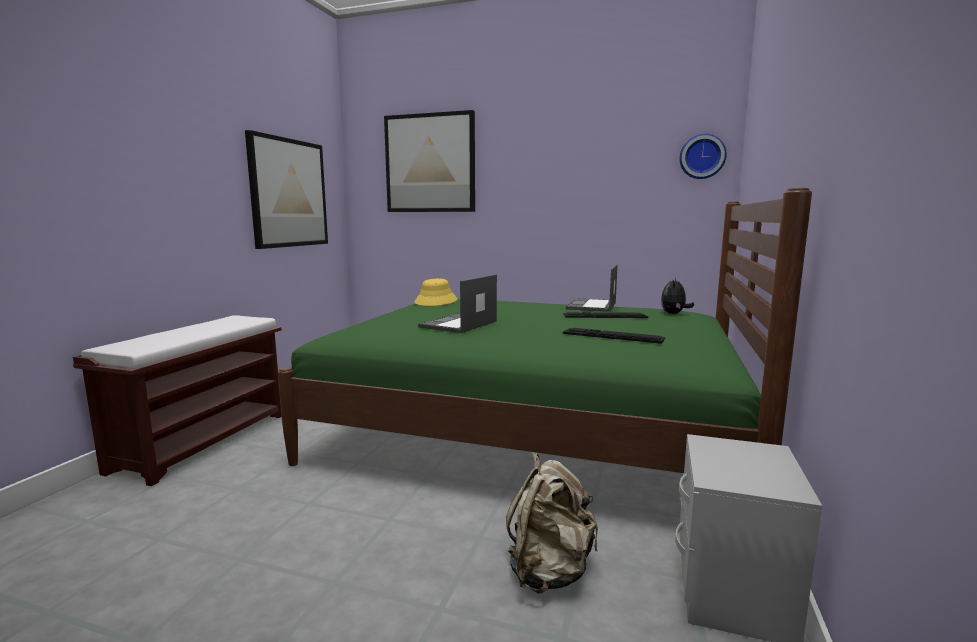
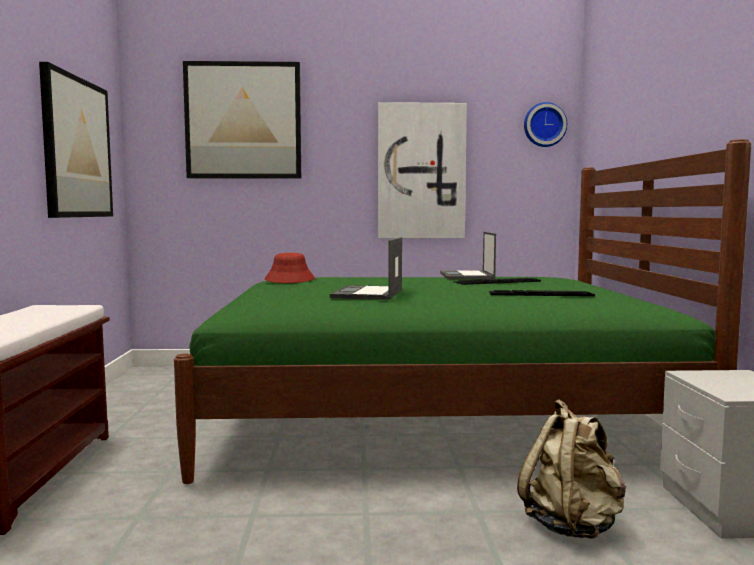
camera: 20 degrees left, 5 degrees down
yellow hat [414,279,457,306] -> red hat [265,253,315,283]
plush toy [661,277,694,314] -> none
none -> picture [378,102,467,238]

